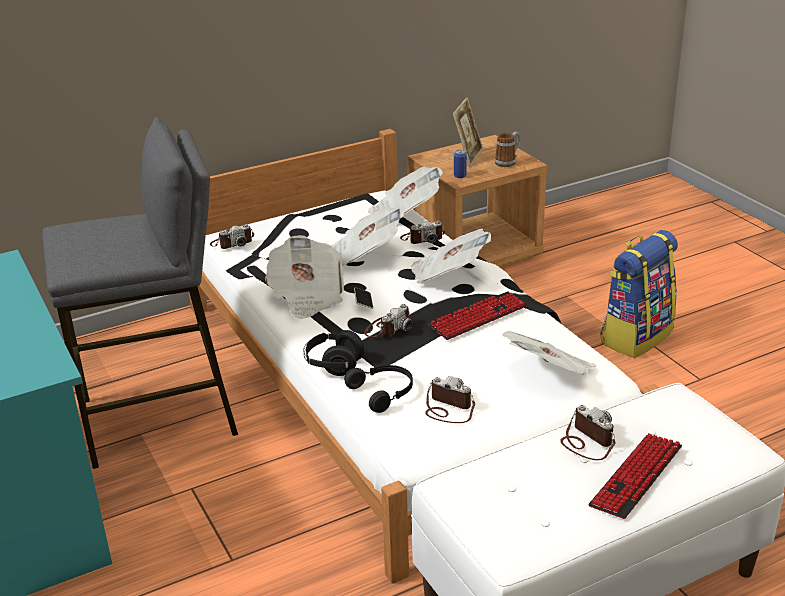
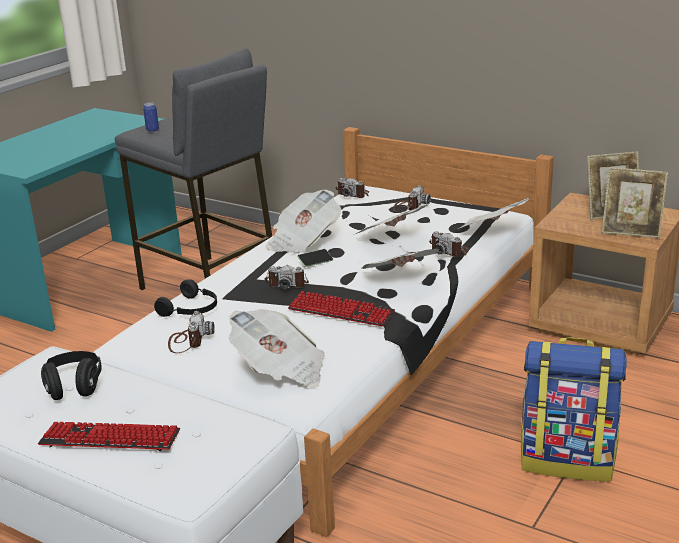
camera: 60 degrees right, 5 degrees down
black headphones [303,330,365,376] -> black headphones moved to [41,351,102,400]
can [454,149,467,178] -> can moved to [143,103,159,132]
mug [495,132,521,167] -> picture frame [602,167,668,238]
camera [560,405,615,460] -> camera moved to [393,185,431,212]

